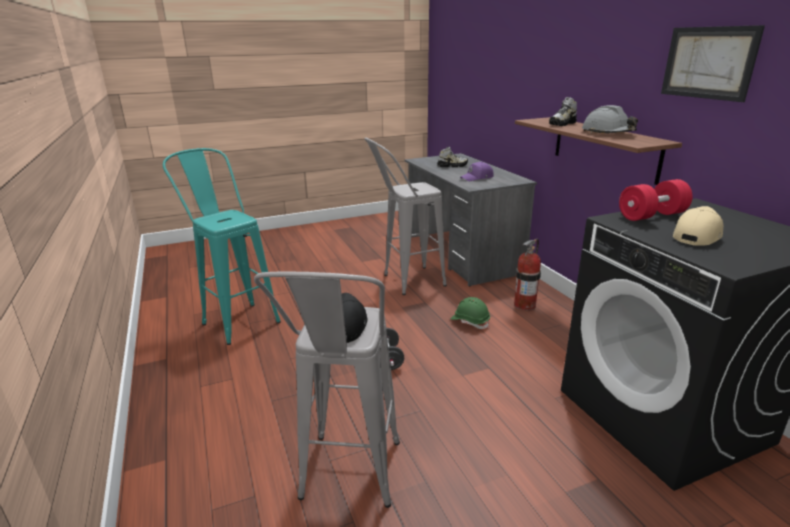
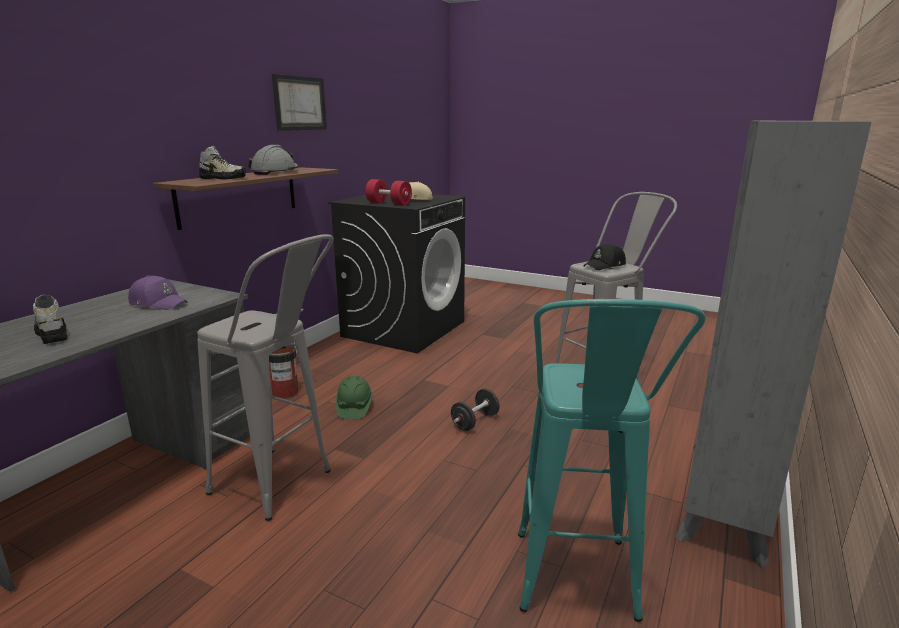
camera: 130 degrees left, 5 degrees down
none -> grey bookcase [675,121,872,568]

